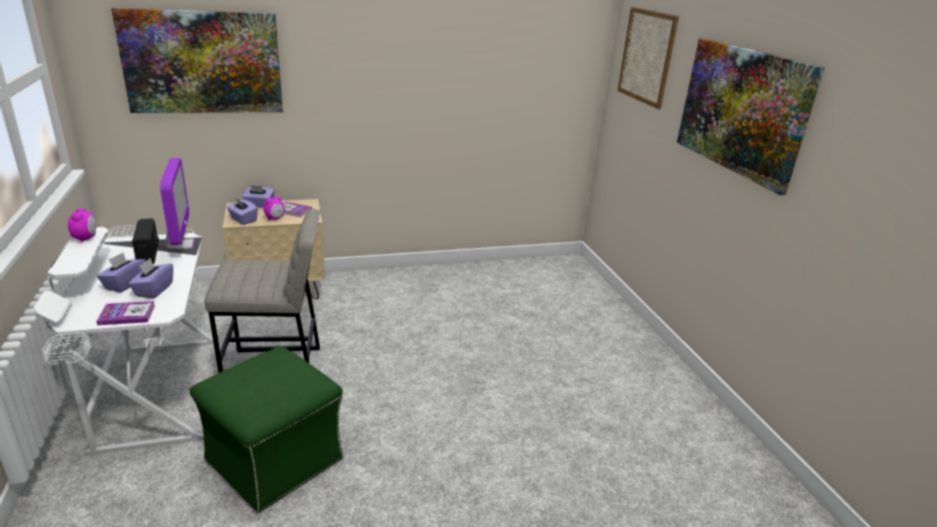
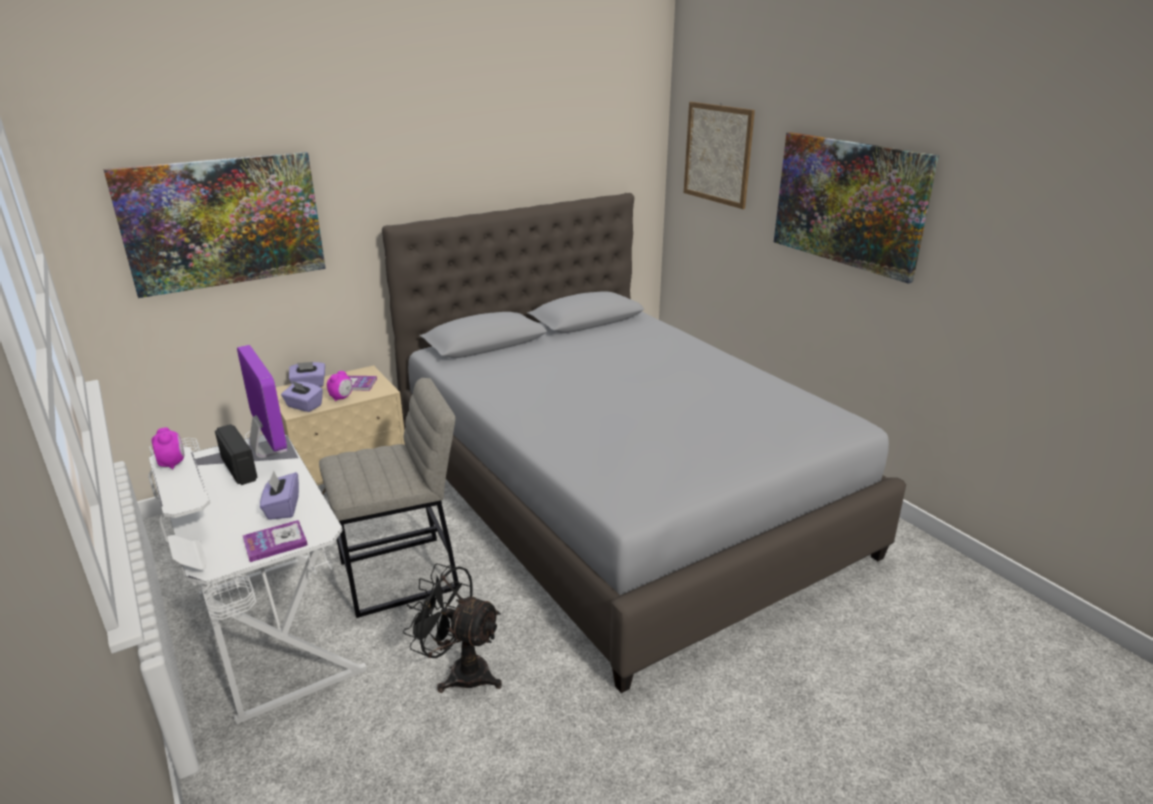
camera: 15 degrees left, 0 degrees up
purple tissue box [97,252,146,293] -> none
green ottoman [190,346,344,513] -> black fan [403,563,502,693]
none -> grey bed [382,193,906,693]

